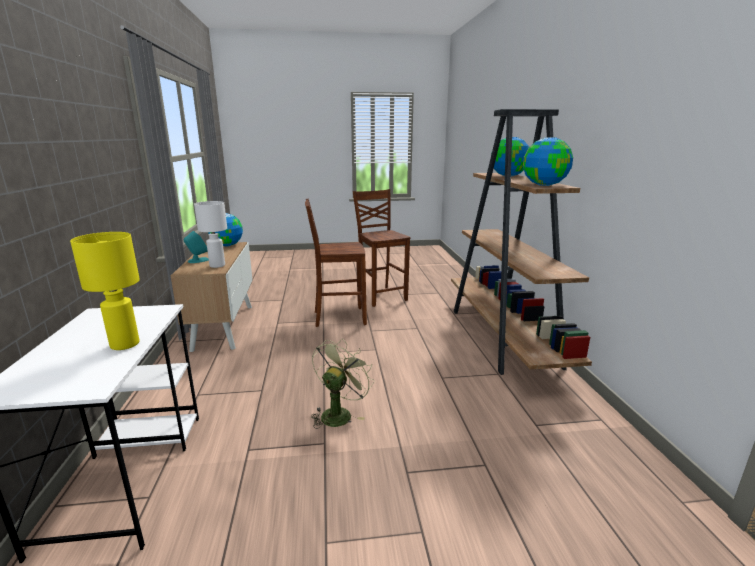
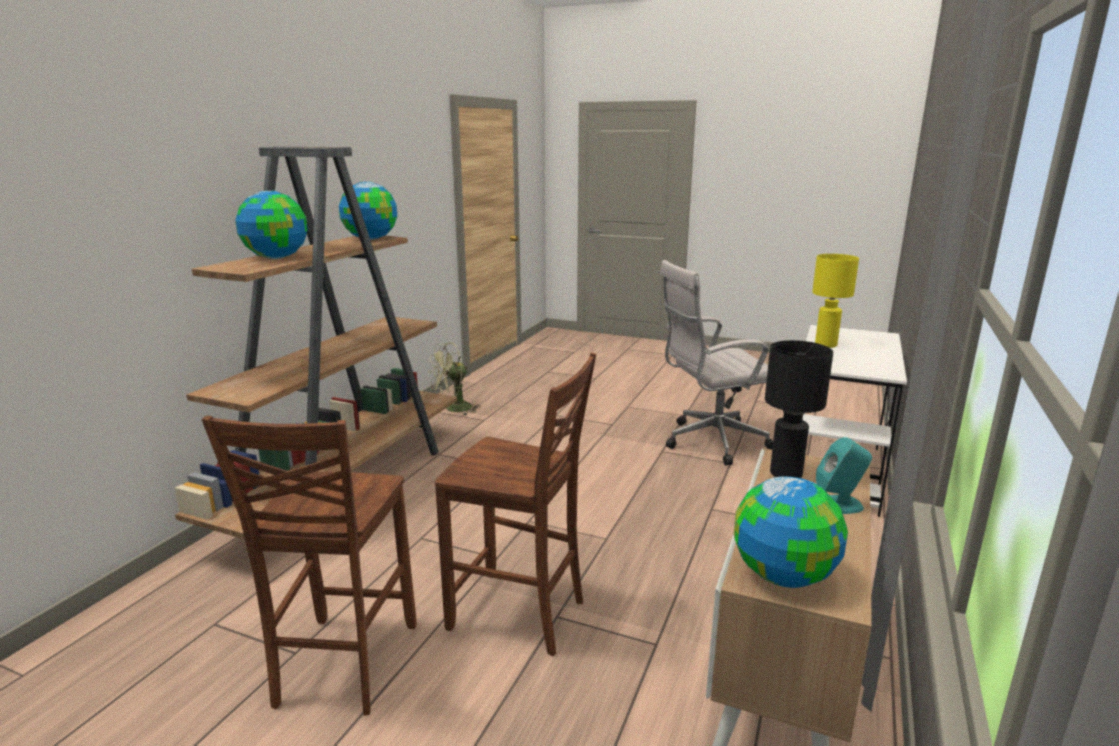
camera: 150 degrees left, 0 degrees up
white table lamp [194,201,227,268] -> black table lamp [765,340,833,478]
green fan [311,339,374,429] -> green fan moved to [429,342,481,416]
none -> white office chair [660,260,773,465]

